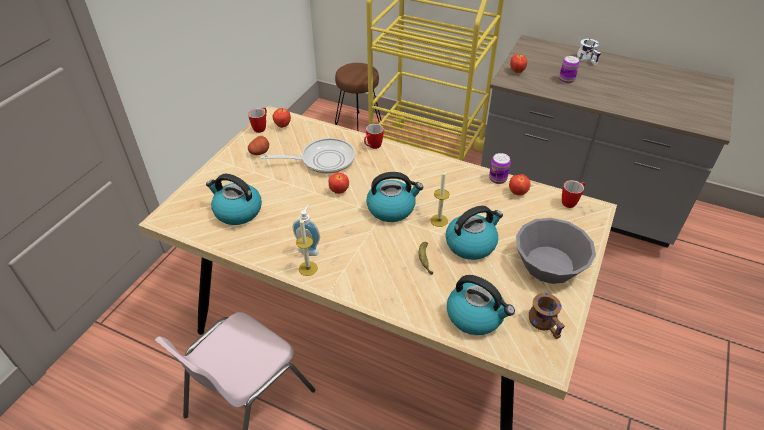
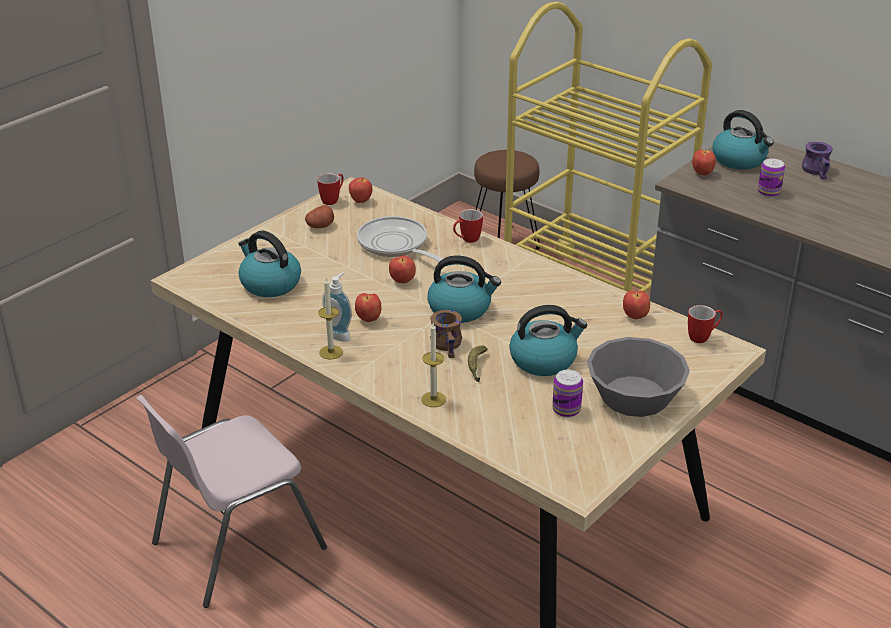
camera: 15 degrees right, 10 degrees down
frying pan [261,138,355,174] -> frying pan turned 135 degrees counterclockwise [357,216,443,262]
candle [430,171,450,227] -> candle moved to [421,323,446,407]
kettle [447,275,515,335] -> kettle moved to [713,110,774,170]
can [489,153,511,184] -> can moved to [552,370,583,417]
brown mug [529,293,565,339] -> brown mug moved to [430,310,462,358]
white mug [577,39,601,65] -> purple mug [802,142,833,180]
none -> apple [355,293,381,322]

